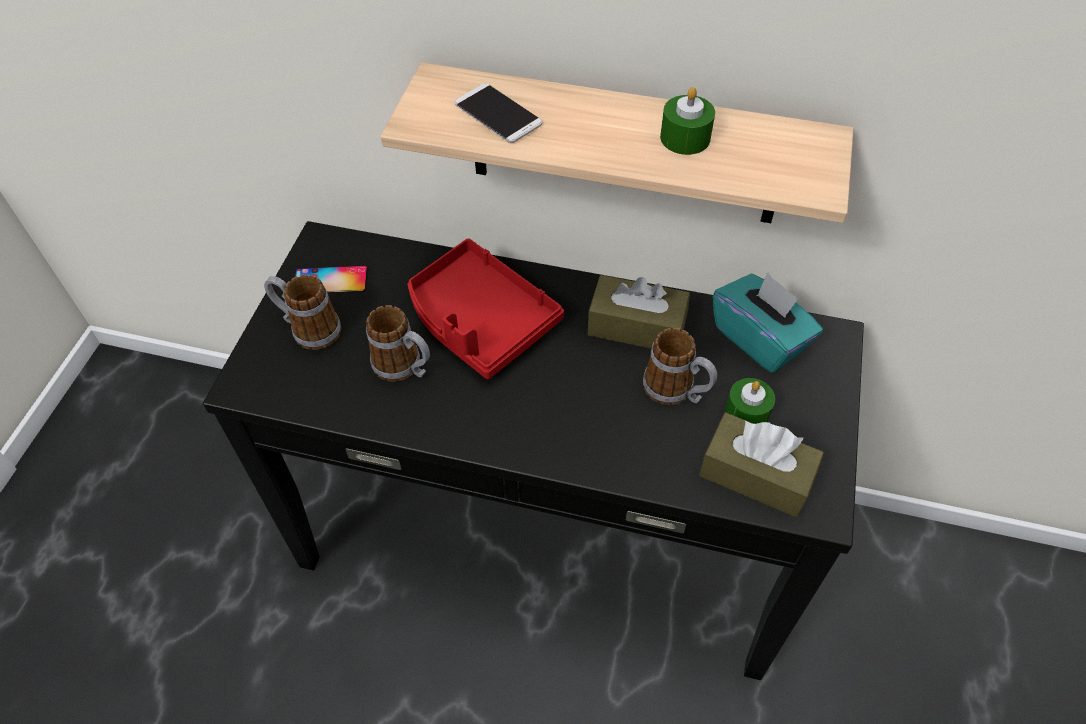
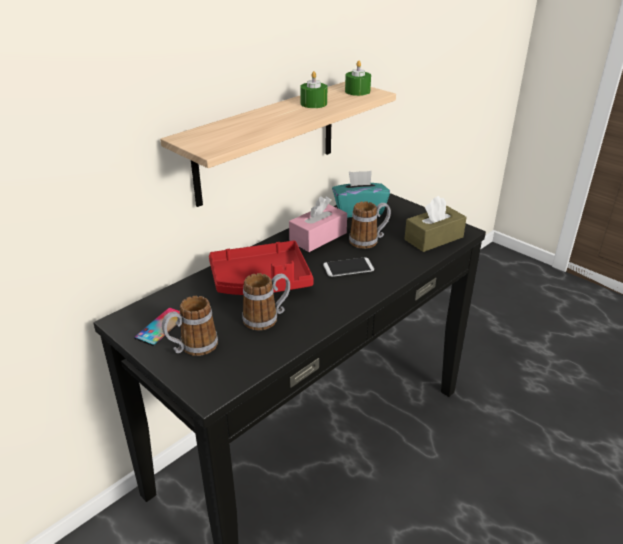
camera: 60 degrees left, 20 degrees down
phone [455,84,542,143] -> phone moved to [323,257,374,277]
brown tissue box [588,275,690,349] -> pink tissue box [289,196,347,252]
green candle [725,378,775,424] -> green candle moved to [345,60,371,96]

